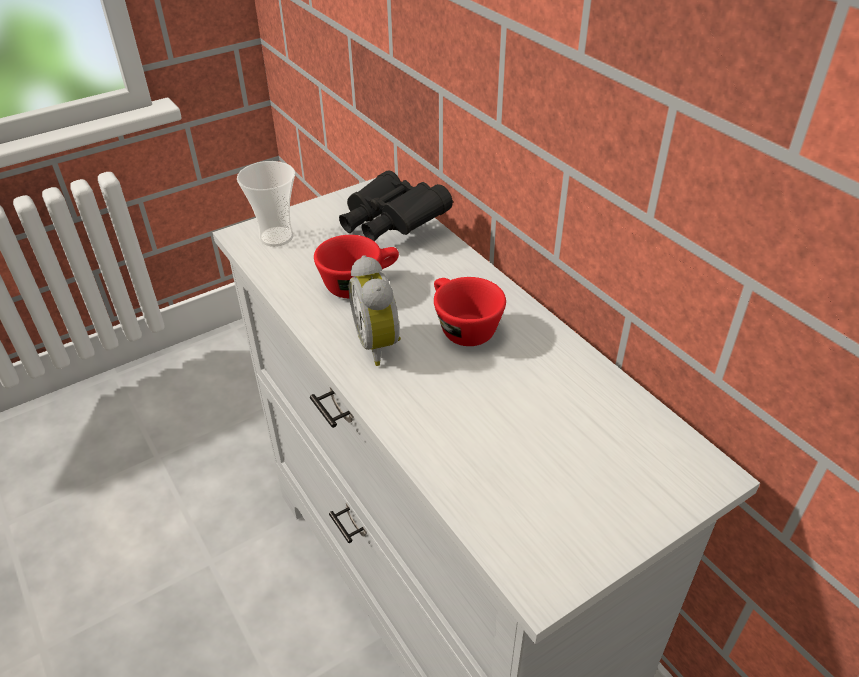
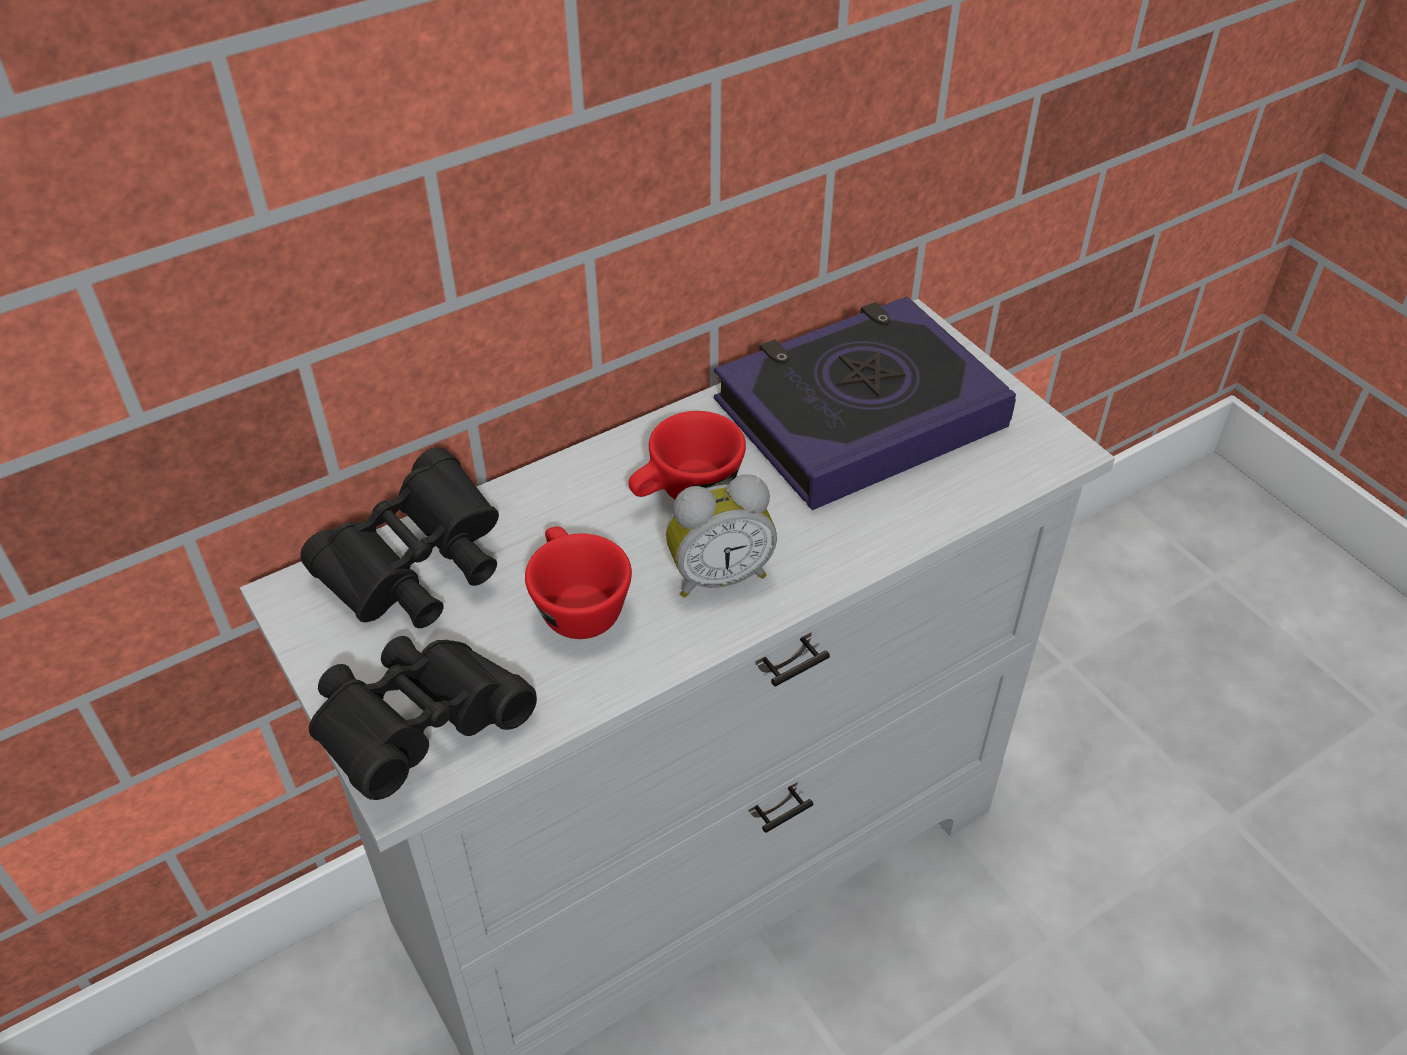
camera: 90 degrees left, 5 degrees up
cup [237,161,295,247] -> black binoculars [309,636,537,800]
none -> book [714,296,1016,510]

